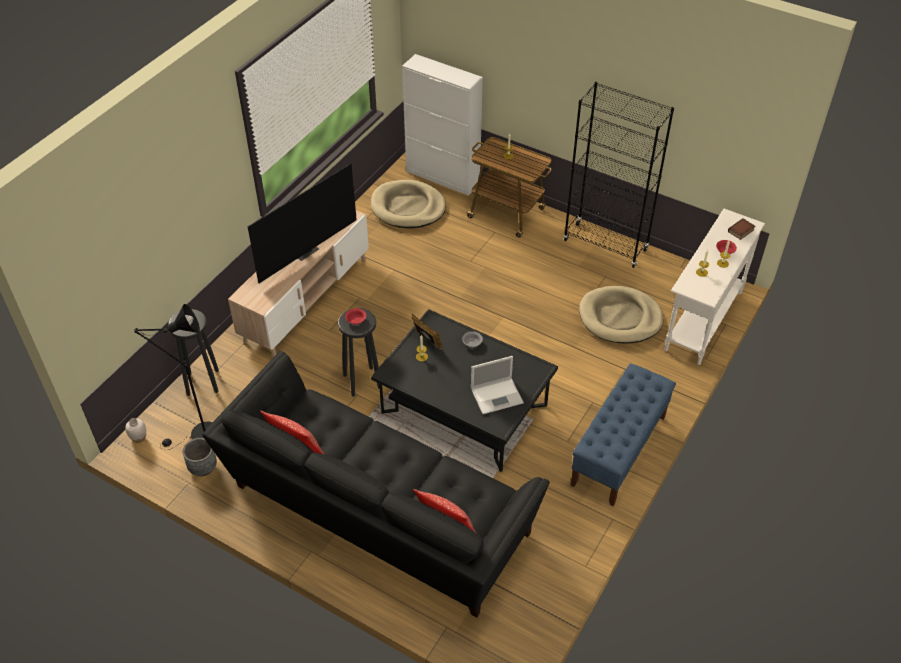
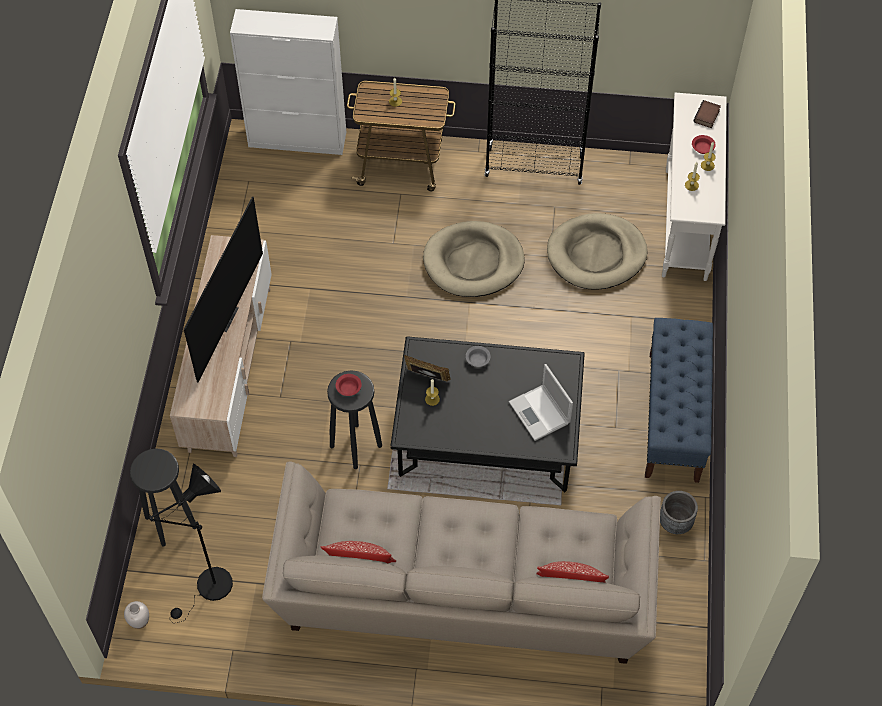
camera: 25 degrees left, 10 degrees up
grey planter [183,438,217,476] -> grey planter moved to [660,491,698,534]
black sofa [202,351,550,618] -> beige sofa [262,461,661,664]
beige dog bed [371,180,446,228] -> beige dog bed moved to [423,221,525,297]
laptop [471,356,524,414] -> laptop turned 105 degrees clockwise [509,364,573,441]

